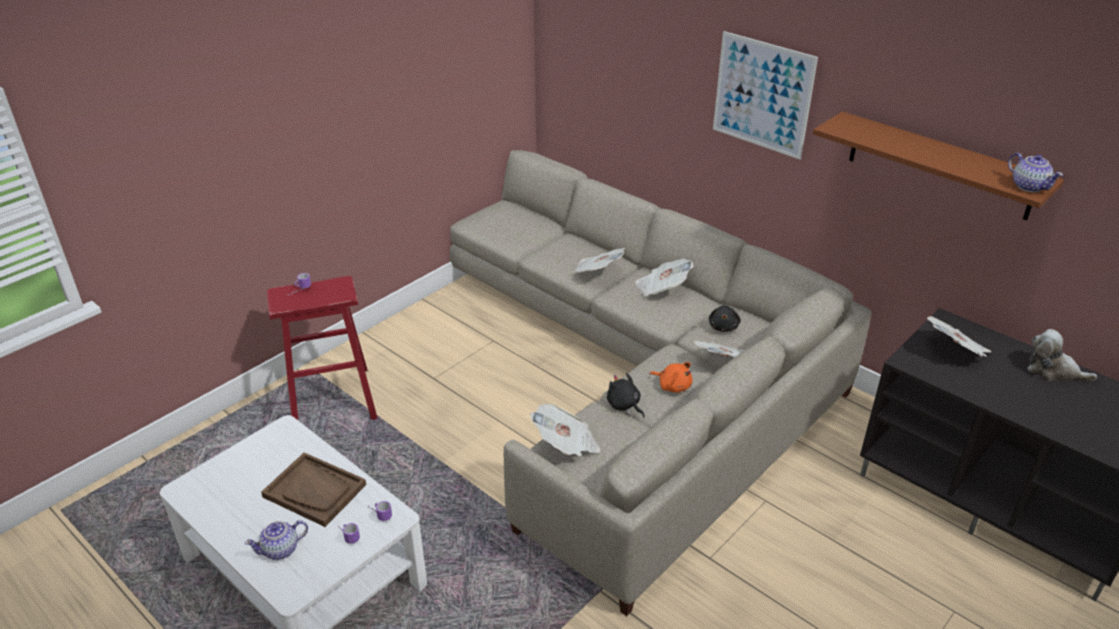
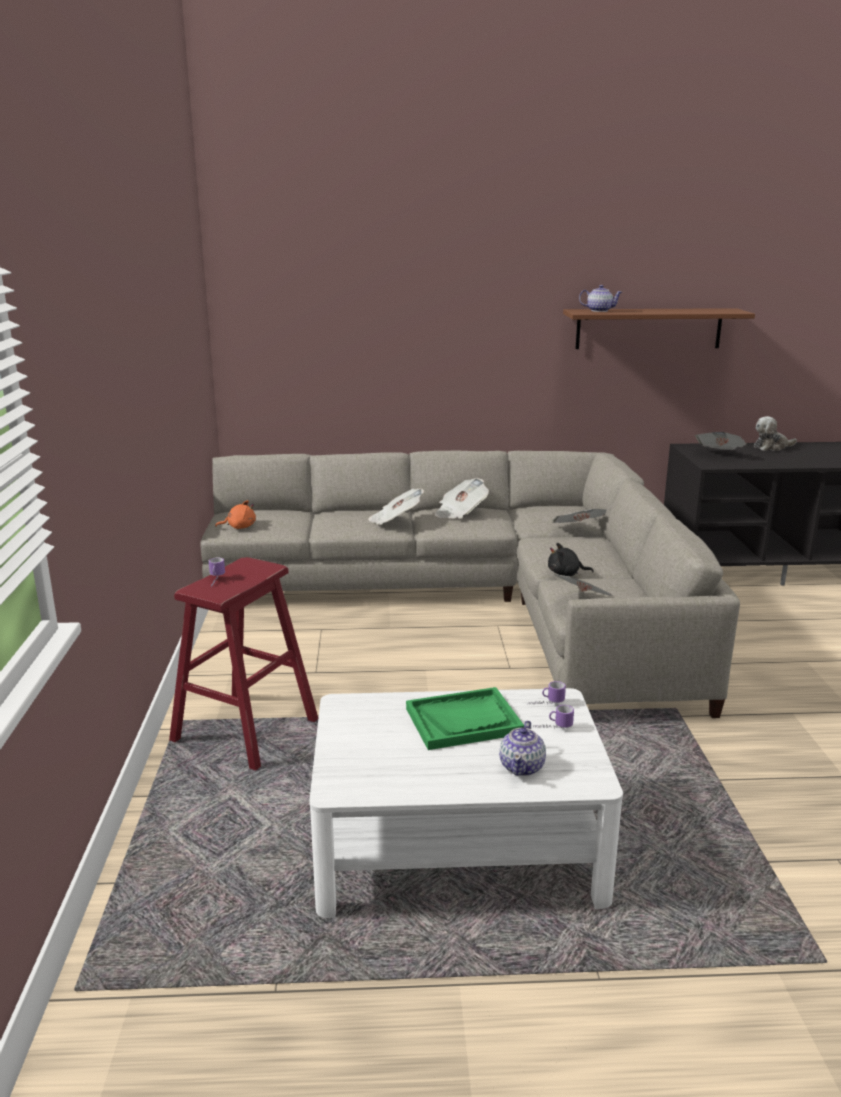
camera: 45 degrees left, 15 degrees down
brown tray [261,452,366,527] -> green tray [406,687,524,750]
orange plush toy [650,362,693,393] -> orange plush toy moved to [215,500,256,529]
black plush toy [709,306,741,332] -> none
picture [713,31,818,159] -> none
teapot [1008,153,1063,192] -> teapot moved to [579,285,622,312]

